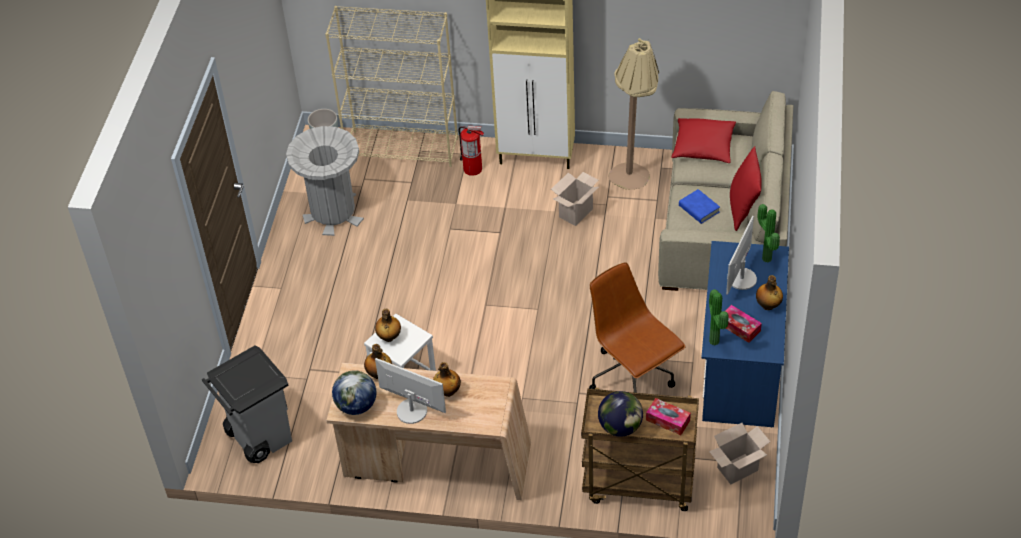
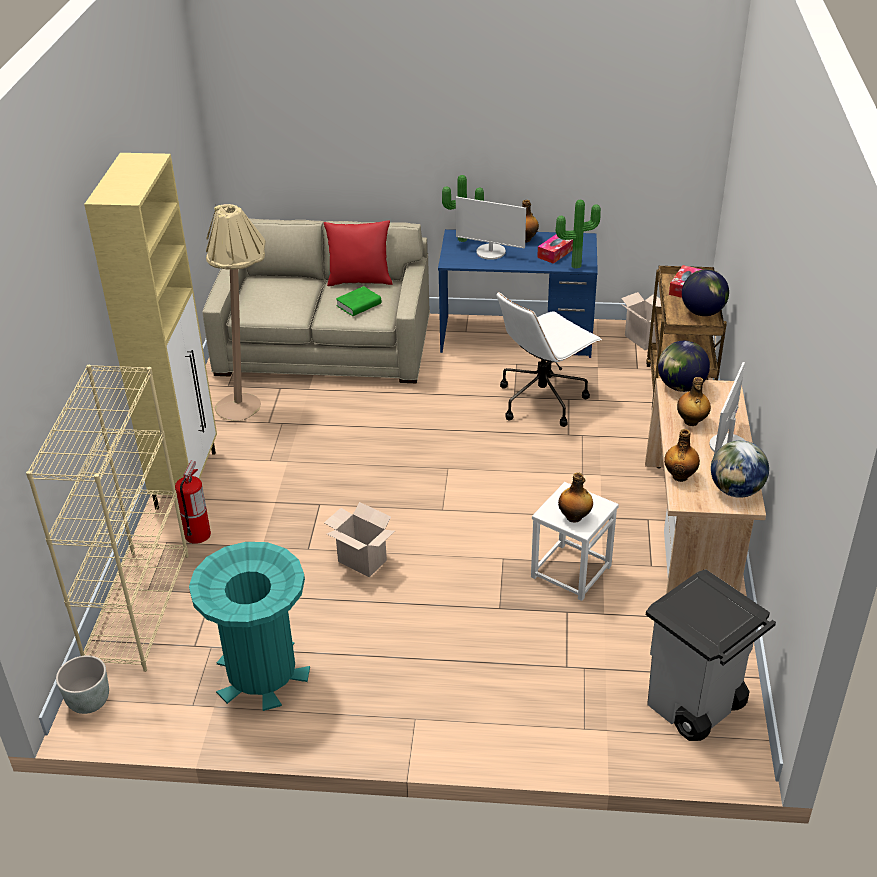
camera: 95 degrees left, 10 degrees down
grey trash can [286,126,364,236] -> turquoise trash can [189,542,310,711]
cardboard box [551,172,599,226] -> cardboard box moved to [324,502,395,577]
brown office chair [589,262,686,393] -> white office chair [497,292,602,427]
red pillow [671,118,736,163] -> none
blue book [679,189,720,224] -> green book [336,286,382,316]
none -> globe [658,341,710,392]

